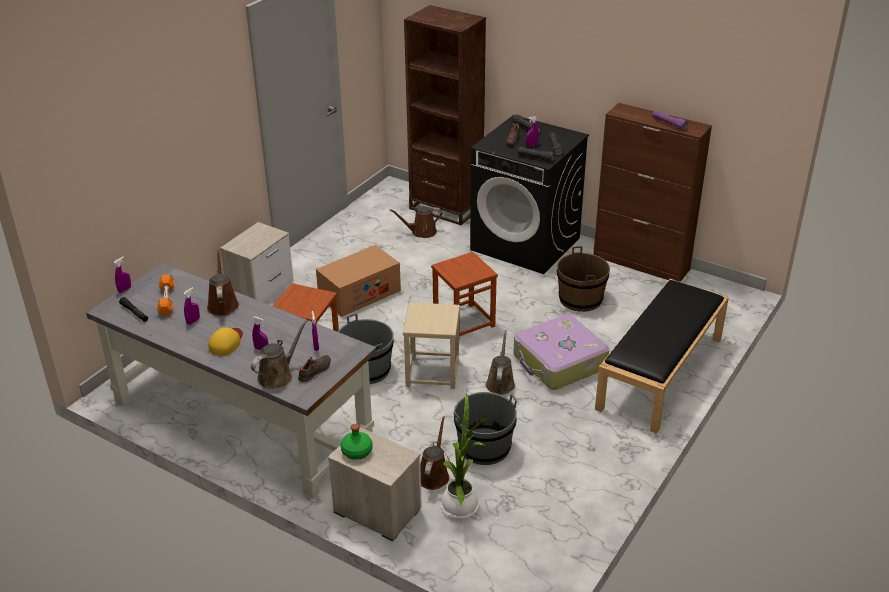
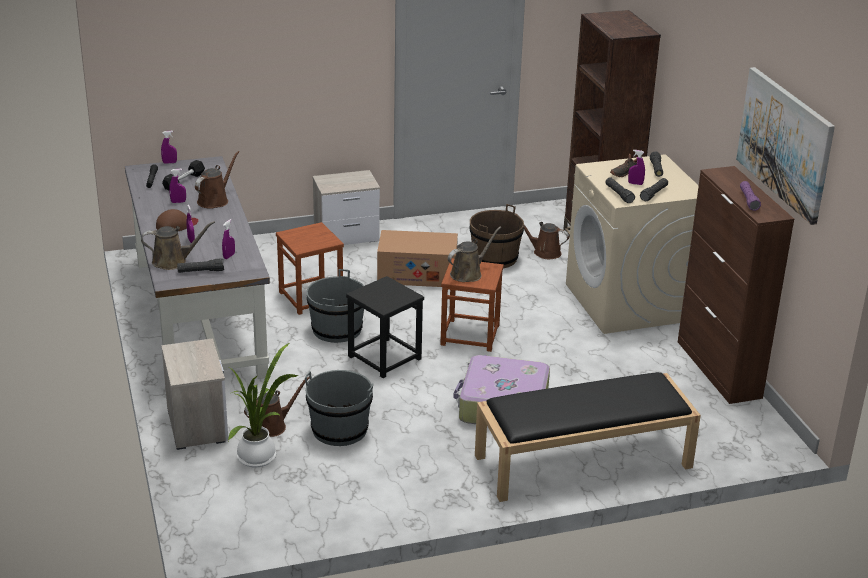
camera: 40 degrees right, 5 degrees down
orange dumbbell [157,274,175,316] -> black dumbbell [162,160,205,190]
yellow cap [208,327,243,356] -> brown cap [156,209,198,231]
black shoe [298,355,331,382] -> black flashlight [177,258,224,273]
green bottle [341,424,372,460] -> none
beige stool [403,302,460,389] -> black stool [346,276,424,378]
black washing machine [470,115,589,274] -> beige washing machine [566,154,698,334]
brown watering can [486,330,515,395] -> brown watering can moved to [448,227,501,282]
brown bucket [557,246,610,312] -> brown bucket moved to [469,204,524,268]
none -> picture [736,67,835,225]

